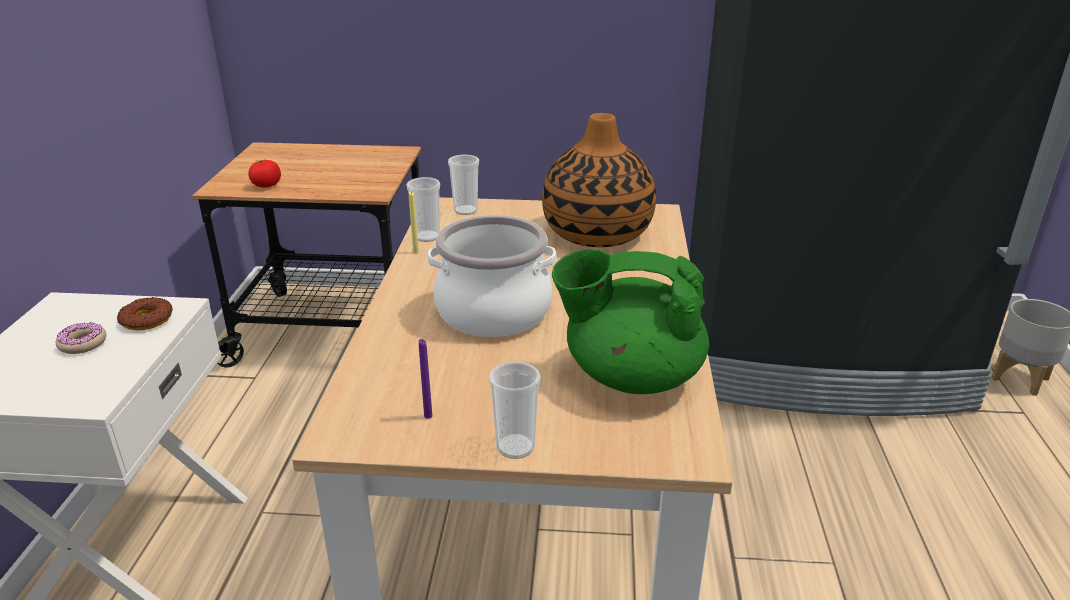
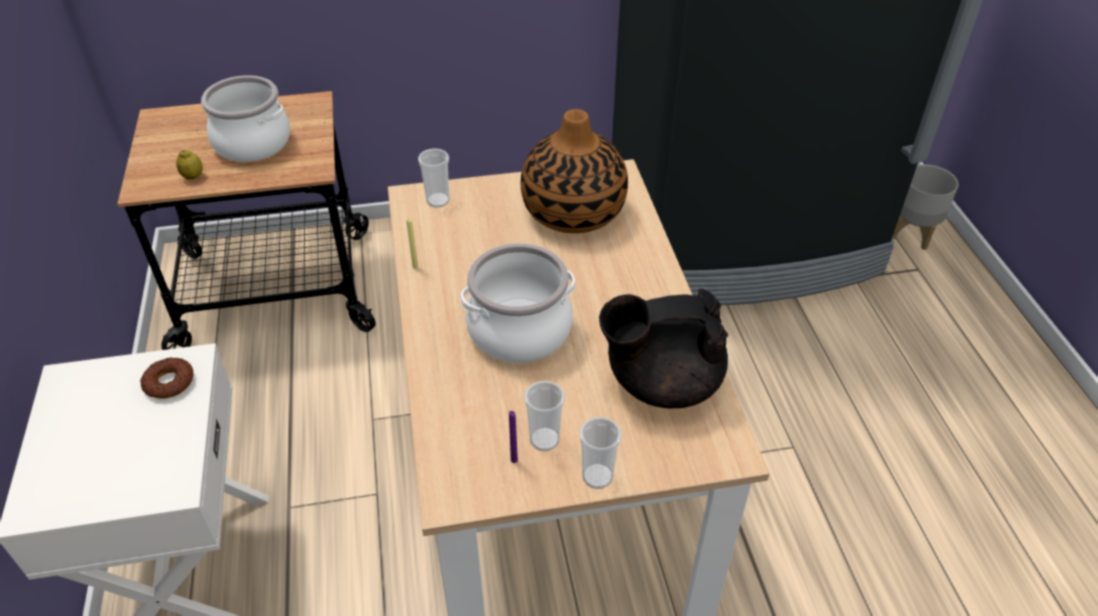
camera: 15 degrees left, 15 degrees up
donut [56,322,106,354] -> none
tomato [248,159,281,188] -> lemon [176,150,203,180]
cup [406,177,440,242] -> cup moved to [524,381,565,451]
green teapot [552,249,709,394] -> black teapot [599,288,728,408]
none -> cooking pot [201,75,290,162]

